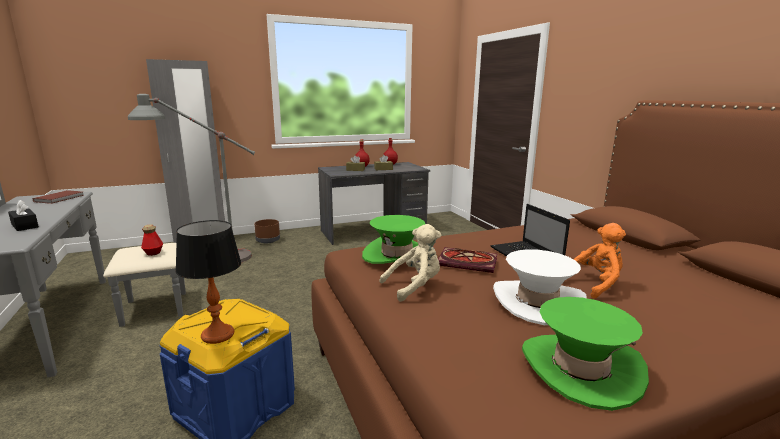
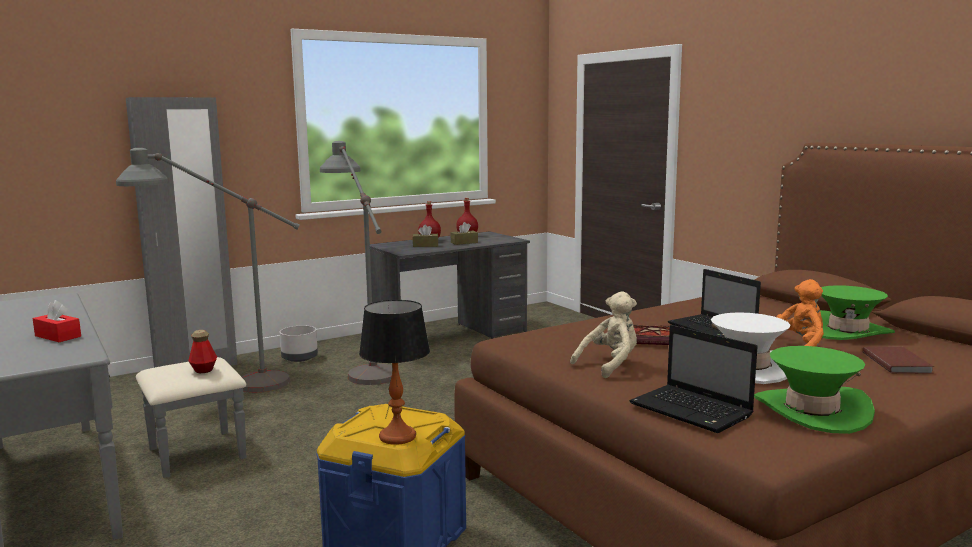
camera: 10 degrees left, 5 degrees down
black tissue box [8,200,39,231] -> red tissue box [33,300,81,342]
brown book [33,190,84,204] -> brown book moved to [862,346,934,374]
brown planter [254,219,280,243] -> grey planter [280,325,318,362]
green hat [362,215,425,264] -> green hat moved to [820,285,895,340]
none -> grey floor lamp [320,141,392,385]
none -> laptop [629,325,758,433]

